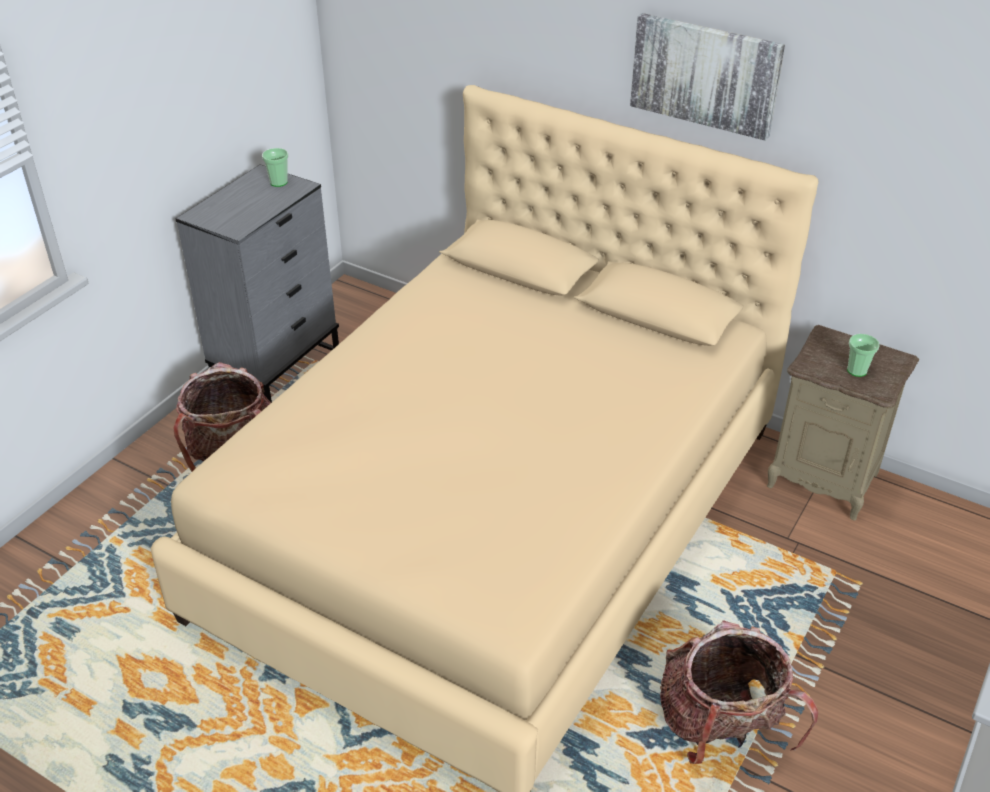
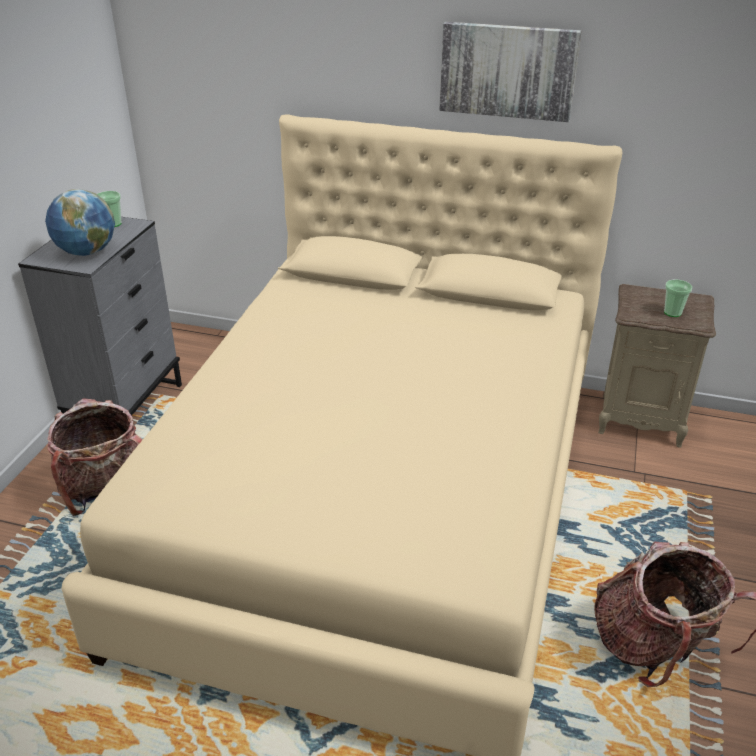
camera: 15 degrees left, 5 degrees down
none -> globe [45,189,115,256]

